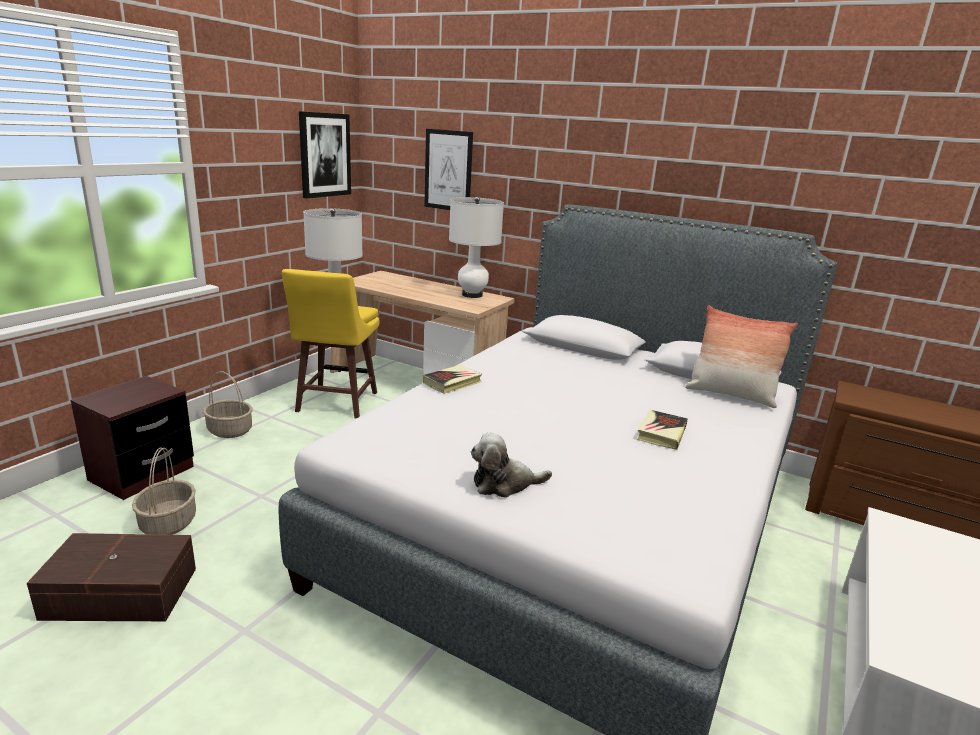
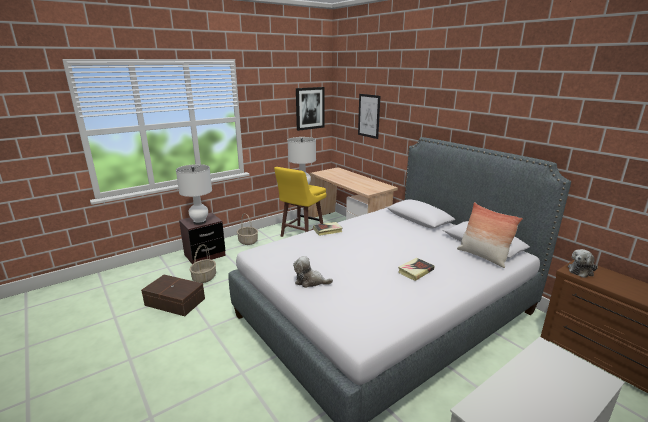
camera: 25 degrees right, 0 degrees up
white table lamp [449,197,504,298] -> white table lamp moved to [176,164,212,225]
none -> plush toy [568,249,598,278]

